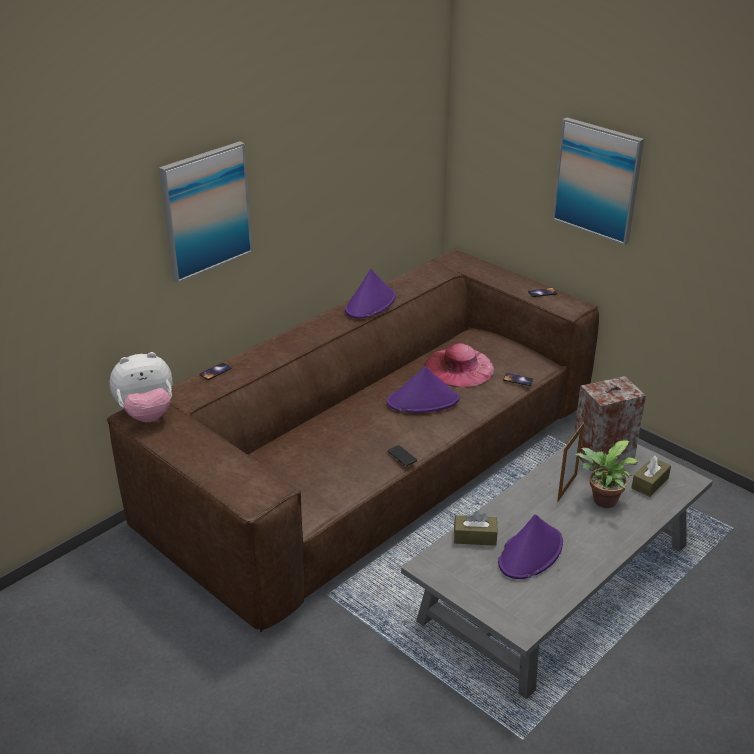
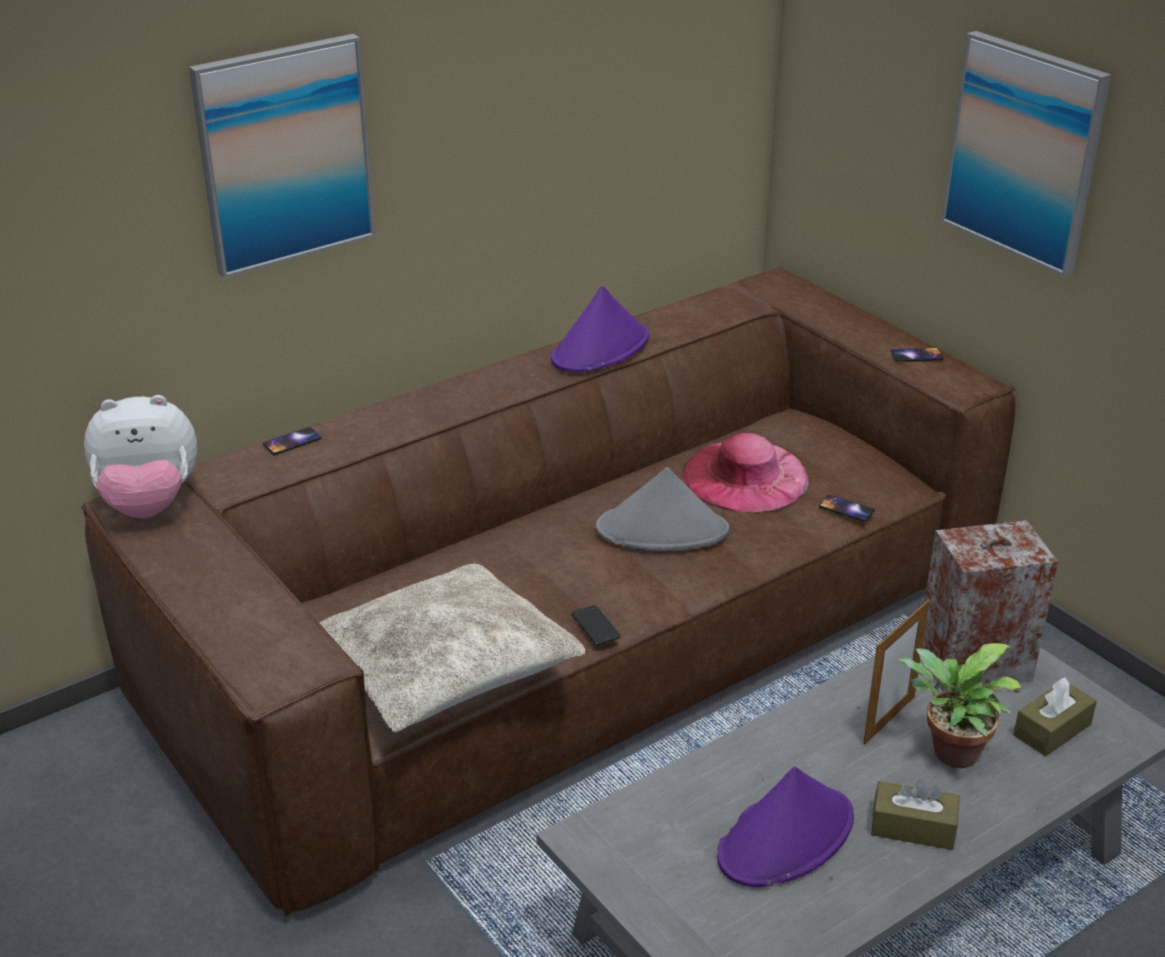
camera: 10 degrees right, 0 degrees up
purple hat [387,366,459,413] -> grey hat [596,467,729,551]
brown tissue box [454,511,498,546] -> brown tissue box moved to [871,779,960,850]
none -> beige pillow [319,564,585,733]

